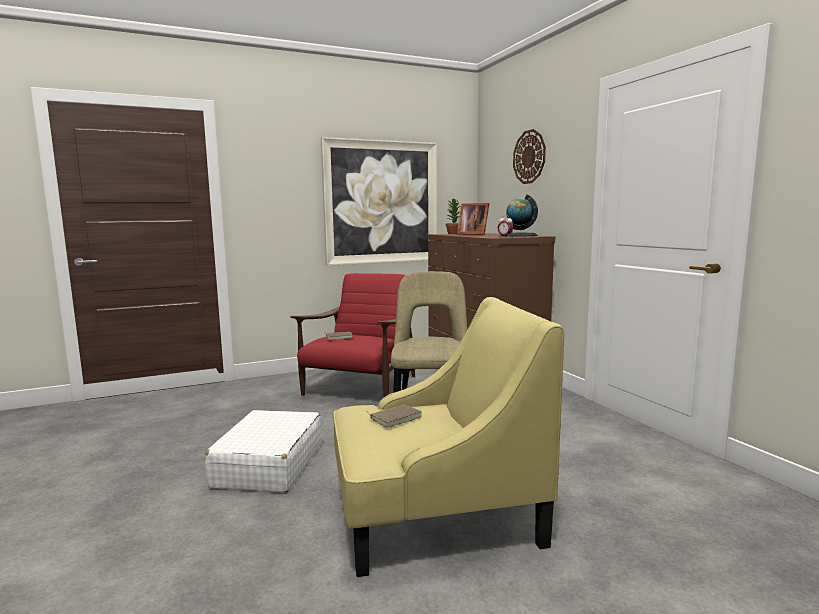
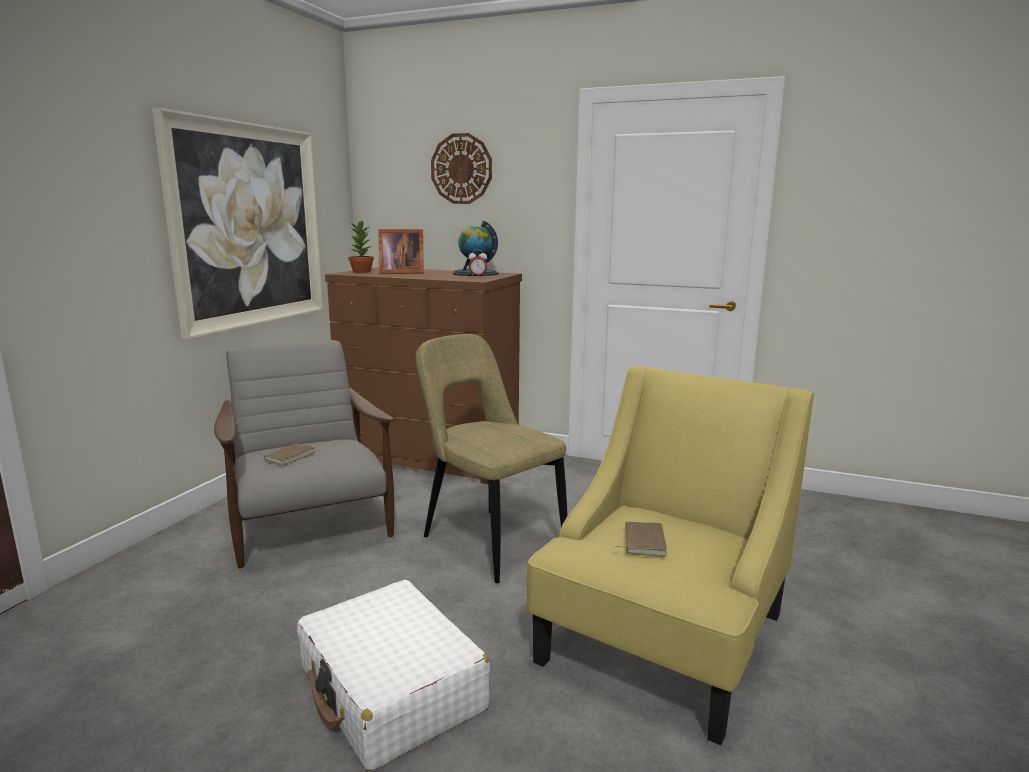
camera: 45 degrees left, 5 degrees up
red armchair [290,273,415,397] -> grey armchair [214,340,394,568]

